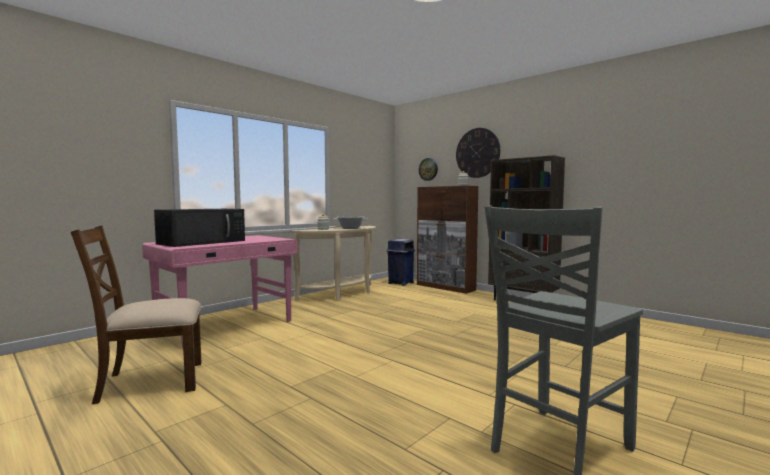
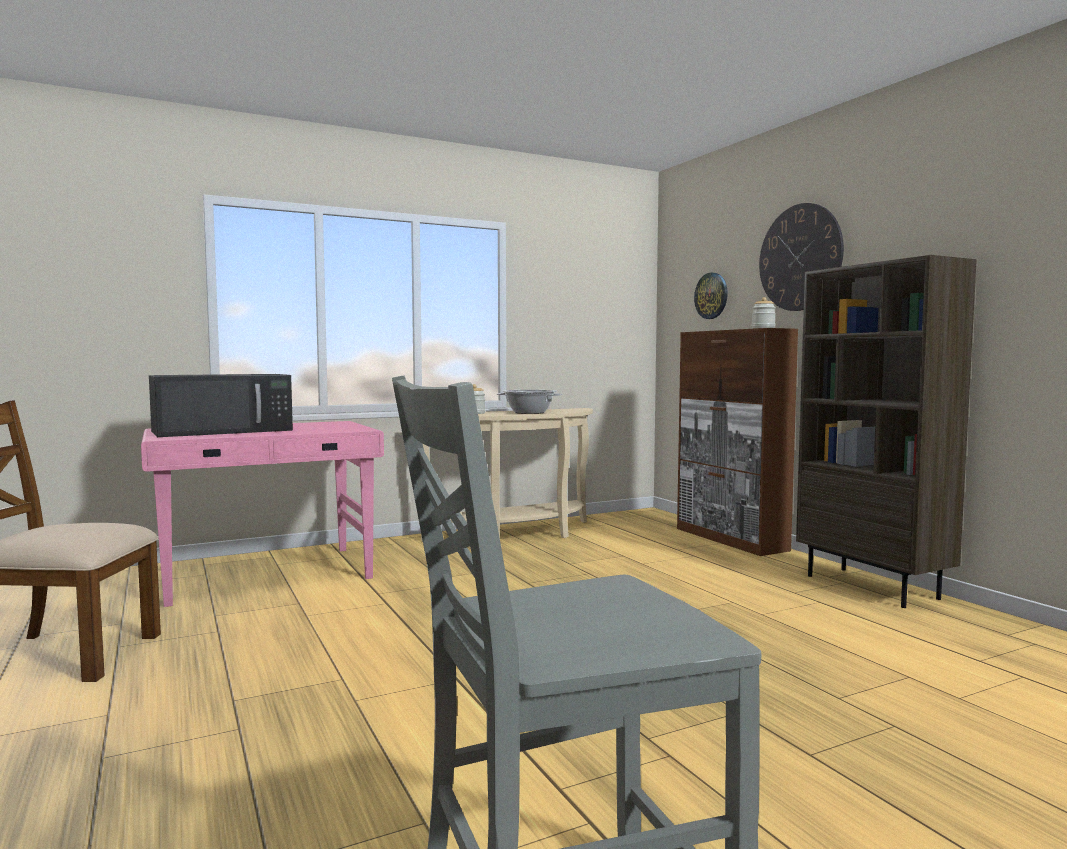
camera: 20 degrees right, 0 degrees up
blue trash can [386,239,415,286] -> none

